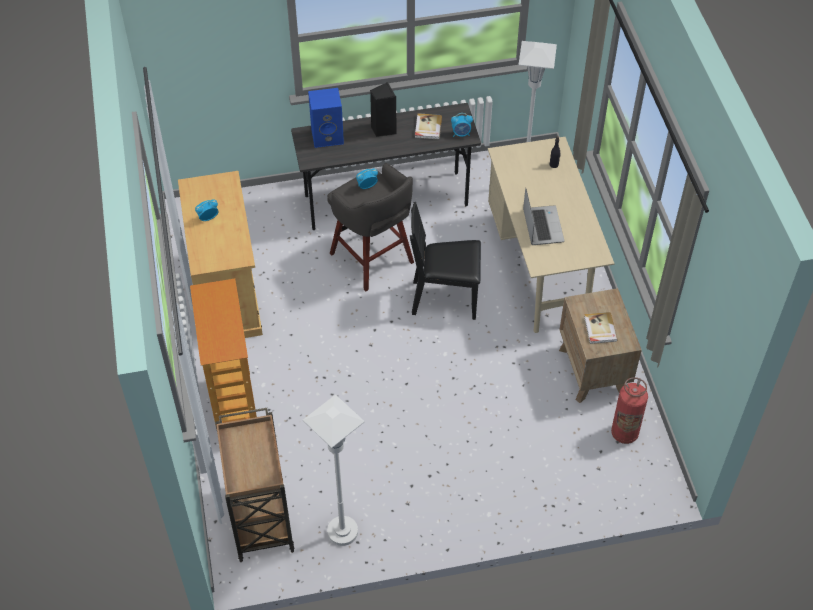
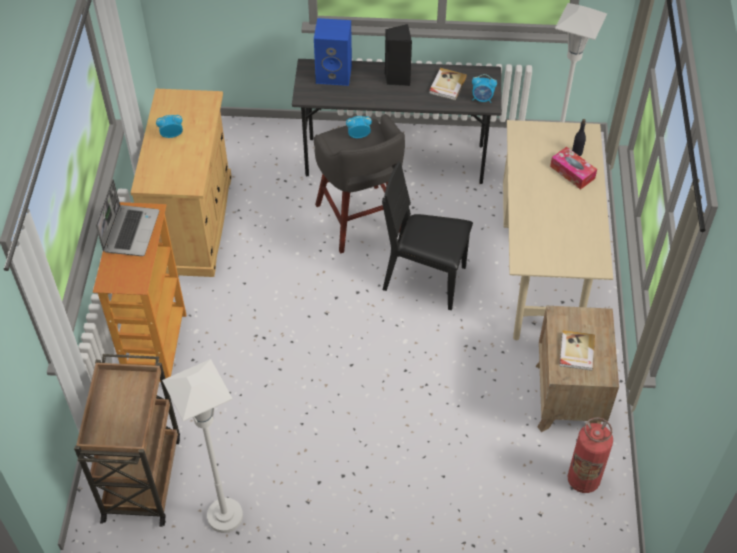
camera: 15 degrees right, 0 degrees up
laptop [523,188,564,245] -> laptop moved to [96,180,159,256]
none -> tissue box [550,147,597,190]

